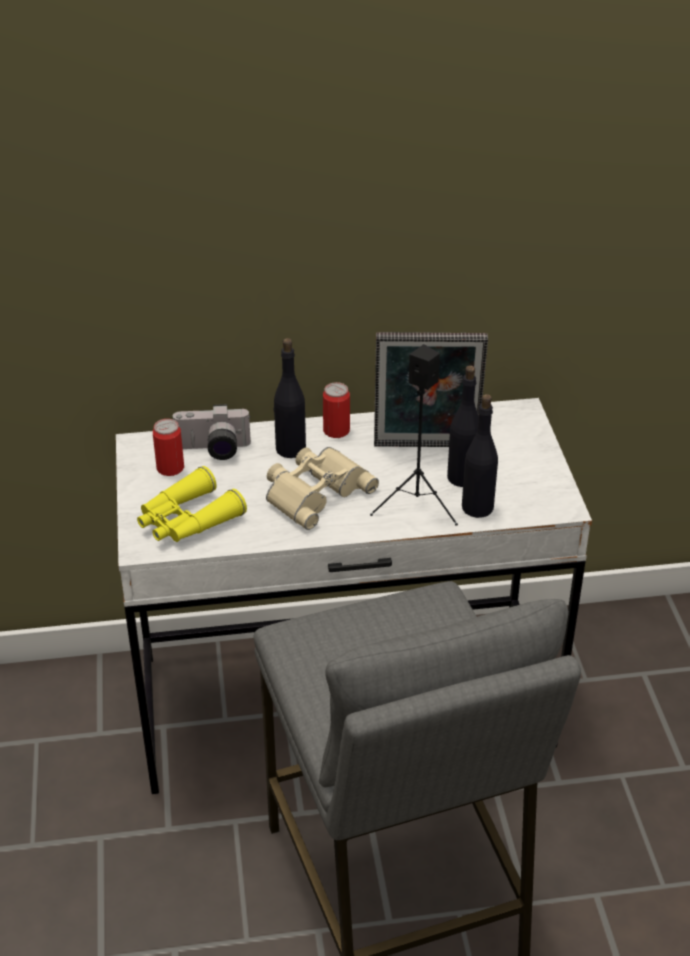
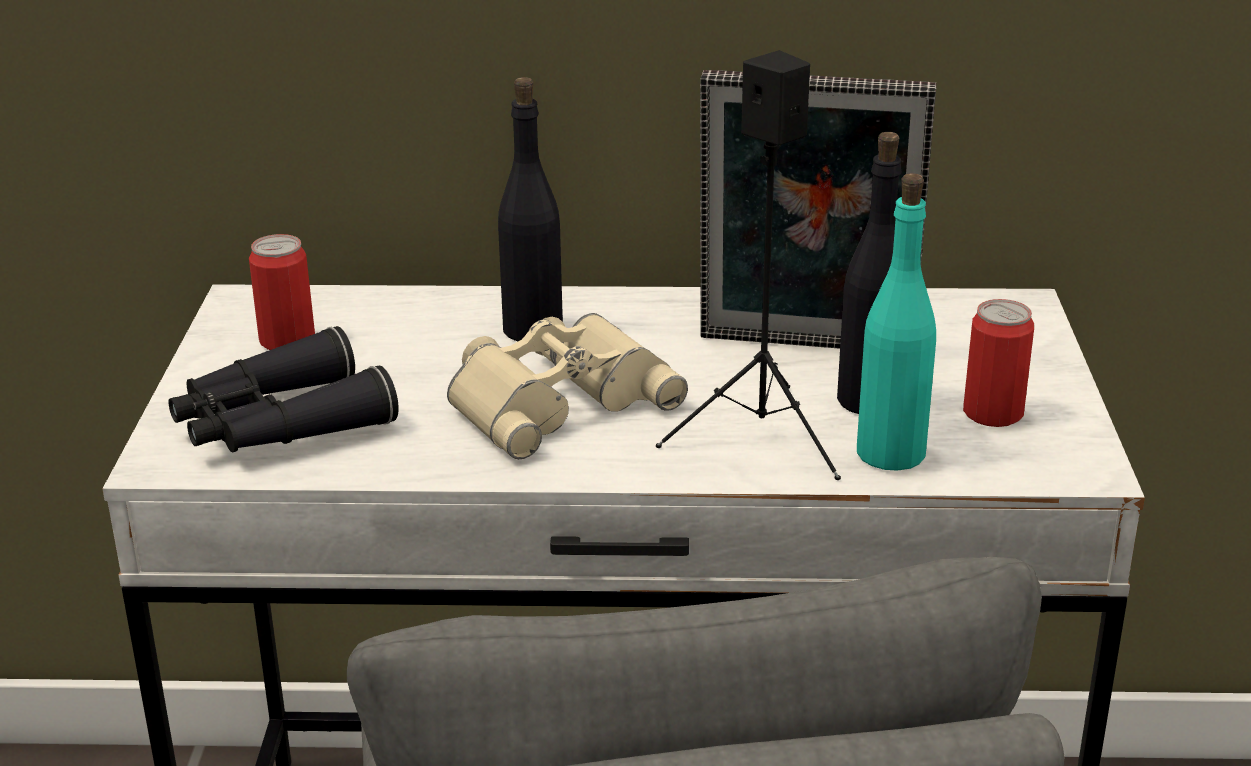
camera: 10 degrees right, 10 degrees down
yellow binoculars [137,466,247,542] -> black binoculars [168,326,399,452]
camera [173,404,251,460] -> none
can [323,382,350,438] -> can moved to [963,299,1034,427]
black bottle [462,394,498,518] -> turquoise bottle [857,173,936,471]

